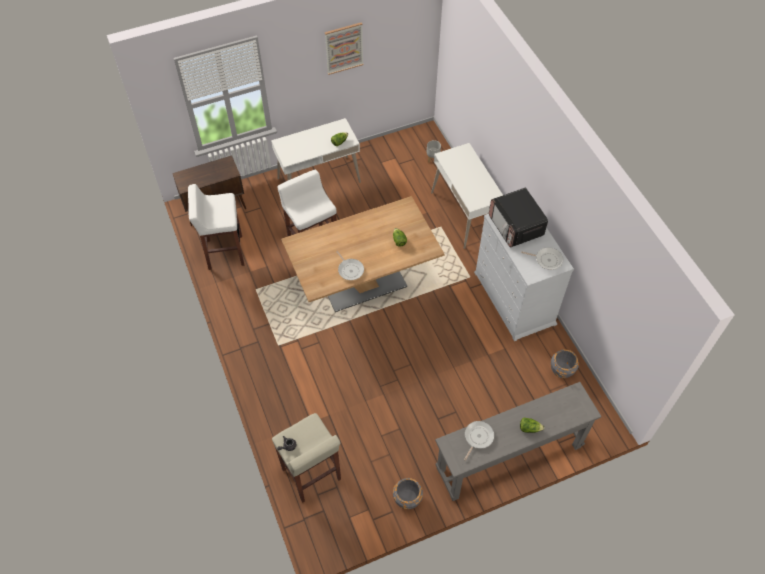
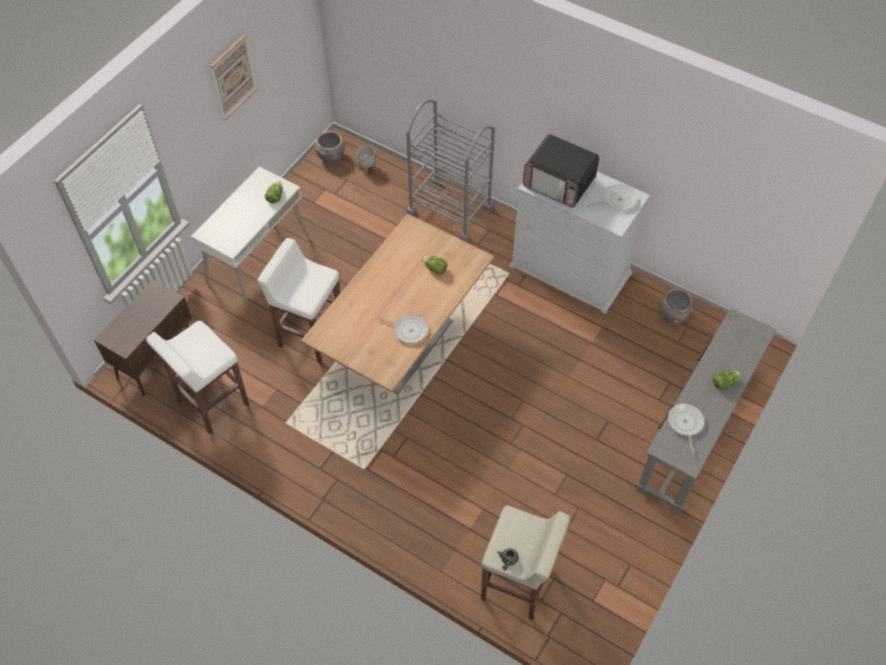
camera: 35 degrees left, 0 degrees up
grey planter [393,478,423,509] -> grey planter moved to [315,131,345,165]
white desk [431,143,503,249] -> grey cart [406,99,495,242]

